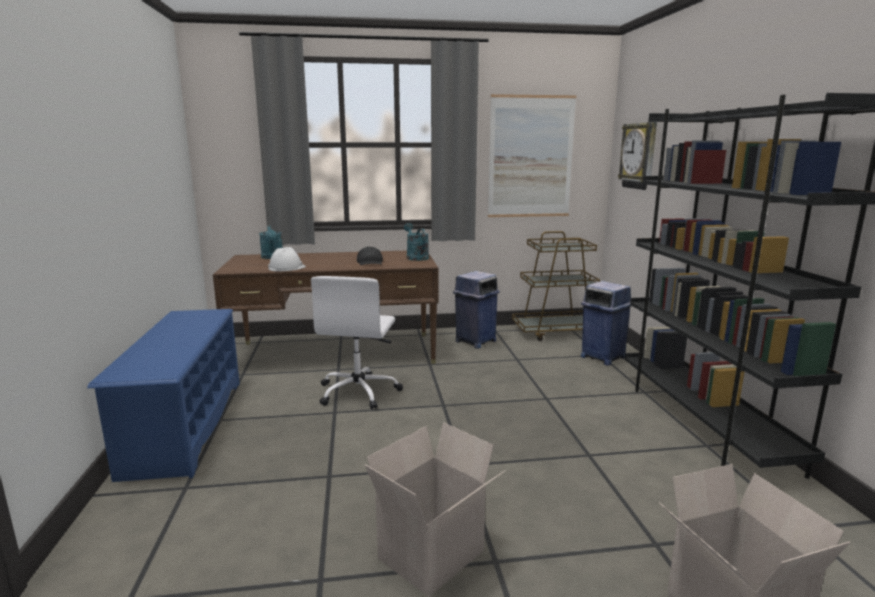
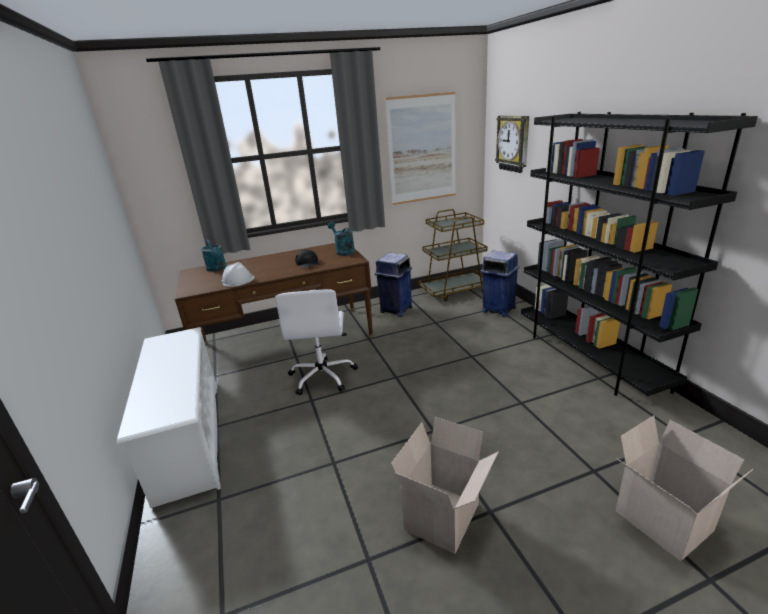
camera: 10 degrees left, 10 degrees up
blue shoe rack [87,309,240,482] -> white shoe rack [117,327,221,508]

